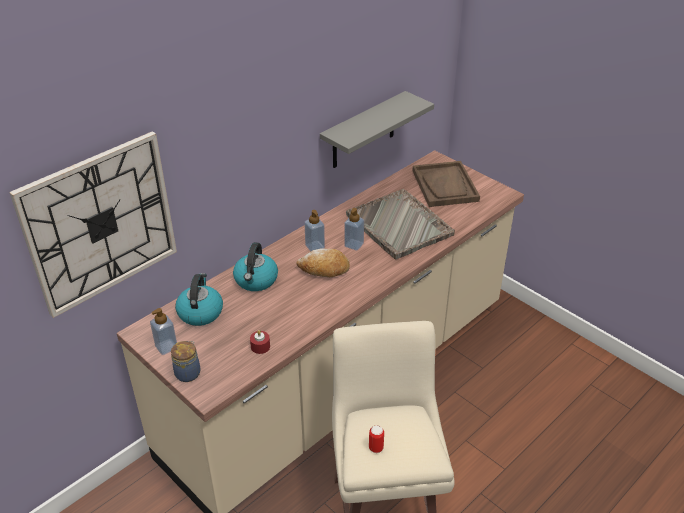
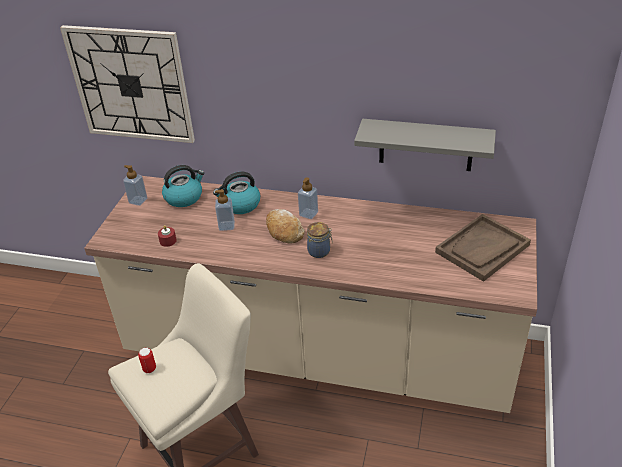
camera: 60 degrees right, 0 degrees up
jar [171,341,201,382] -> jar moved to [307,222,333,258]
soap dispenser [344,208,364,251] -> soap dispenser moved to [215,189,235,231]
grey tray [346,189,455,259] -> none

